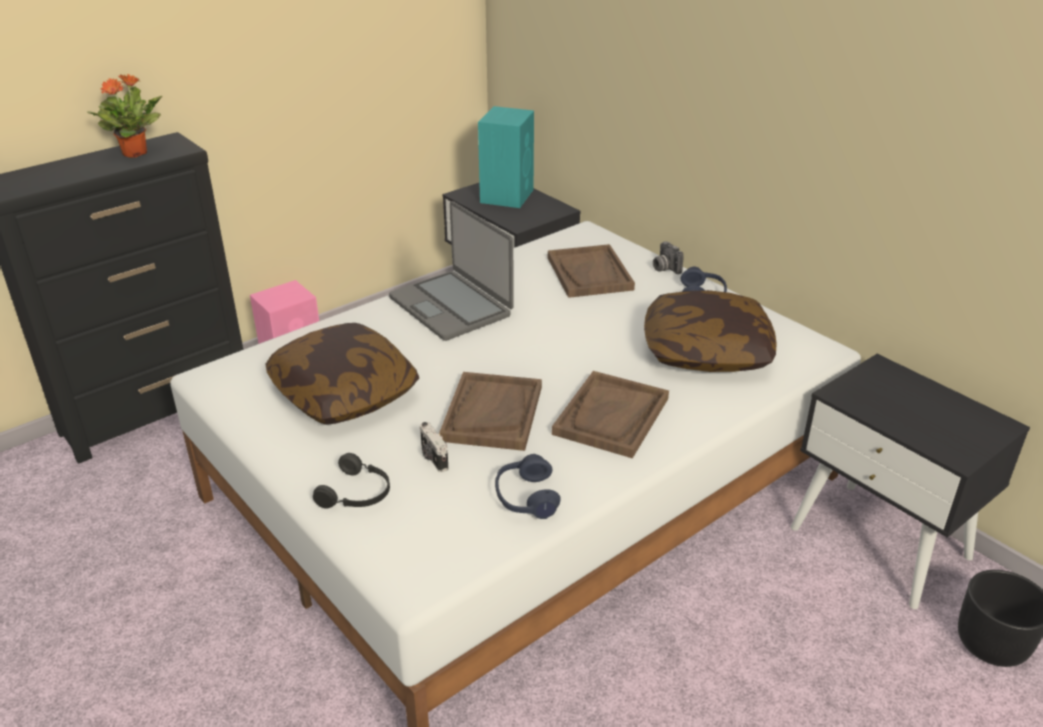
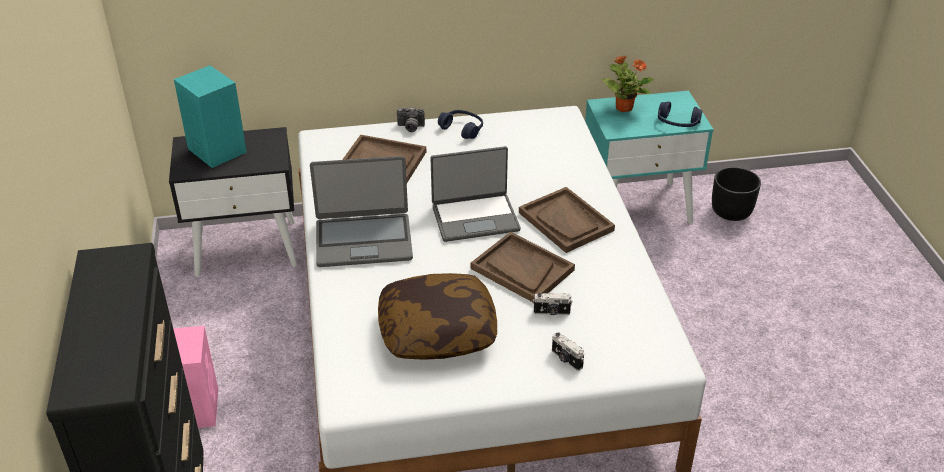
camera: 60 degrees left, 5 degrees up
potted plant [87,74,162,158] -> potted plant moved to [601,56,654,112]
black headphones [313,453,390,509] -> camera [552,332,584,371]
blue headphones [495,454,561,519] -> blue headphones moved to [658,102,702,127]
pillow [644,290,777,372] -> none
black nightstand [791,354,1030,609] -> turquoise nightstand [585,91,714,223]
none -> laptop [430,146,521,242]

